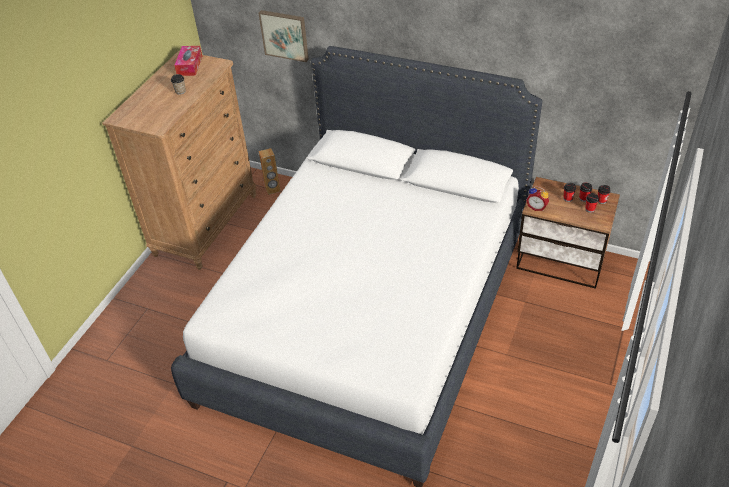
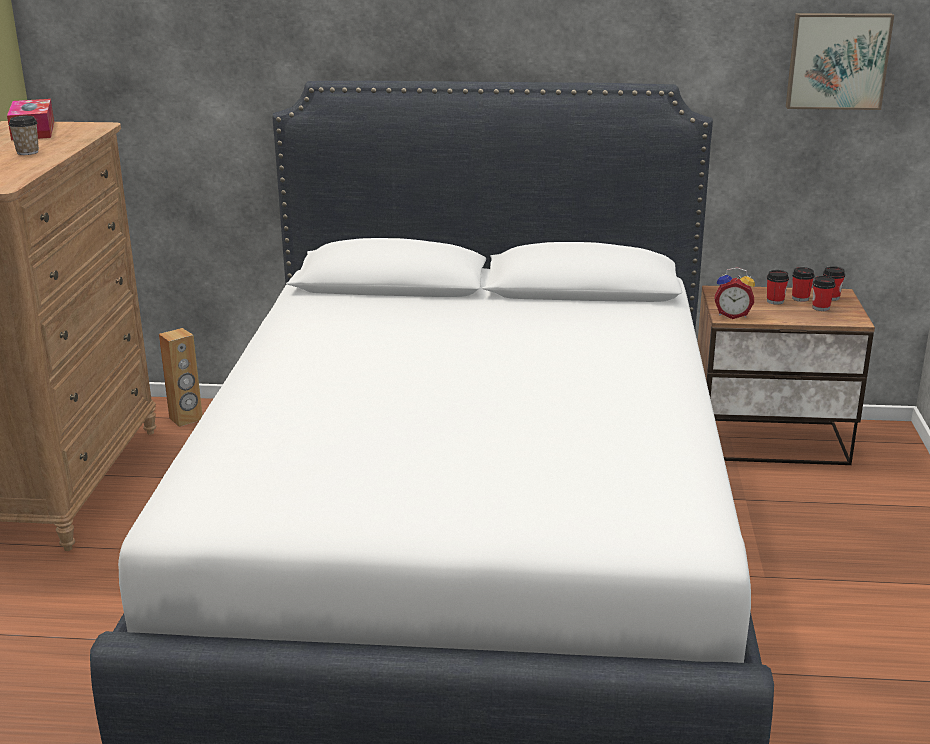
camera: 20 degrees left, 20 degrees down
picture [258,10,309,62] -> picture moved to [786,13,894,110]

